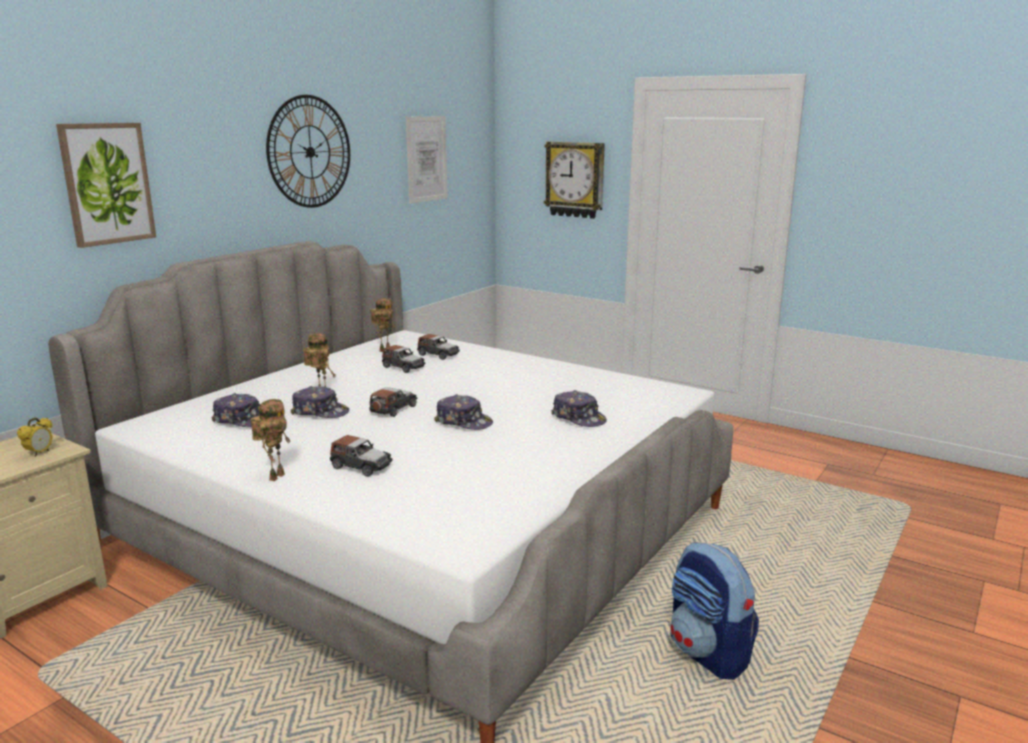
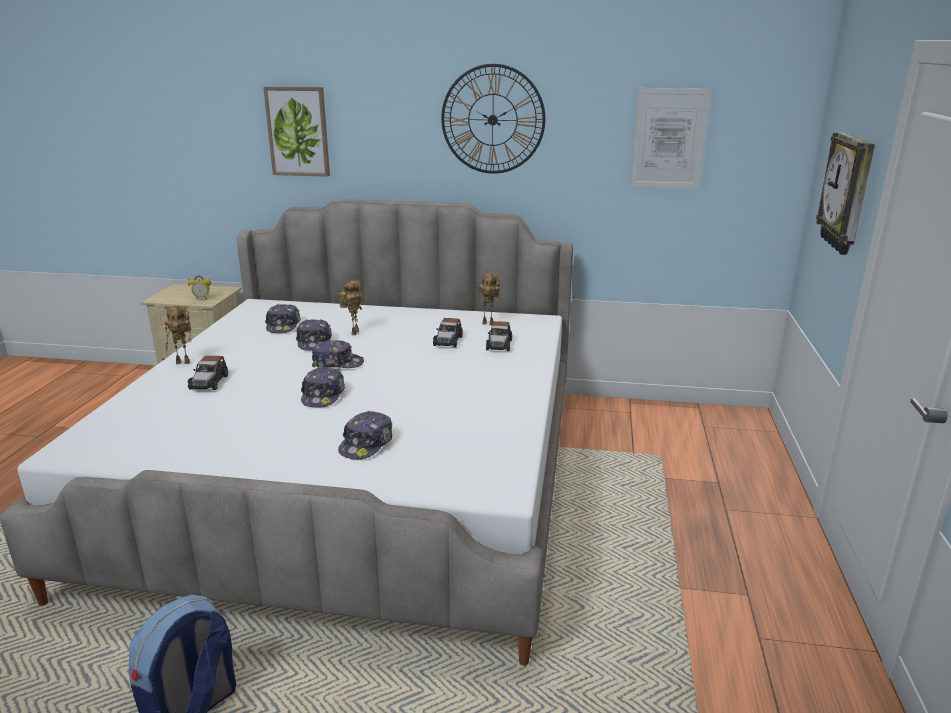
camera: 65 degrees right, 5 degrees up
toy car [369,387,418,417] -> cap [312,340,364,368]

